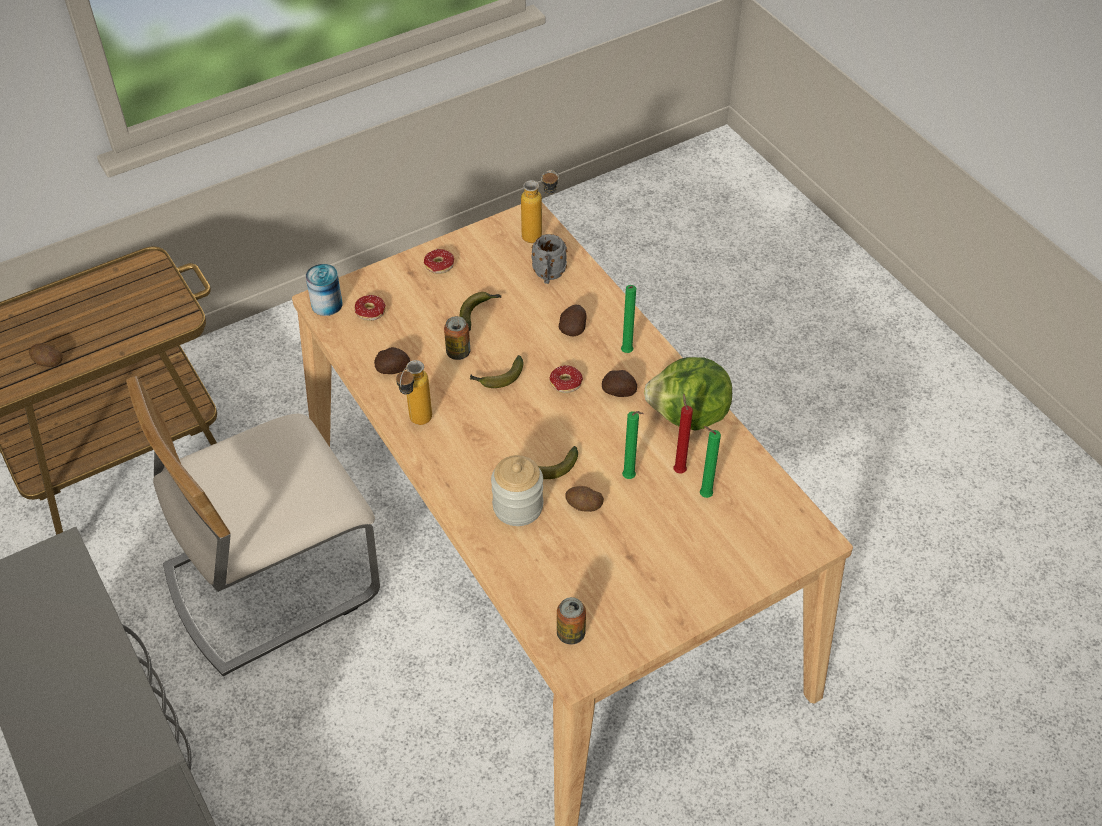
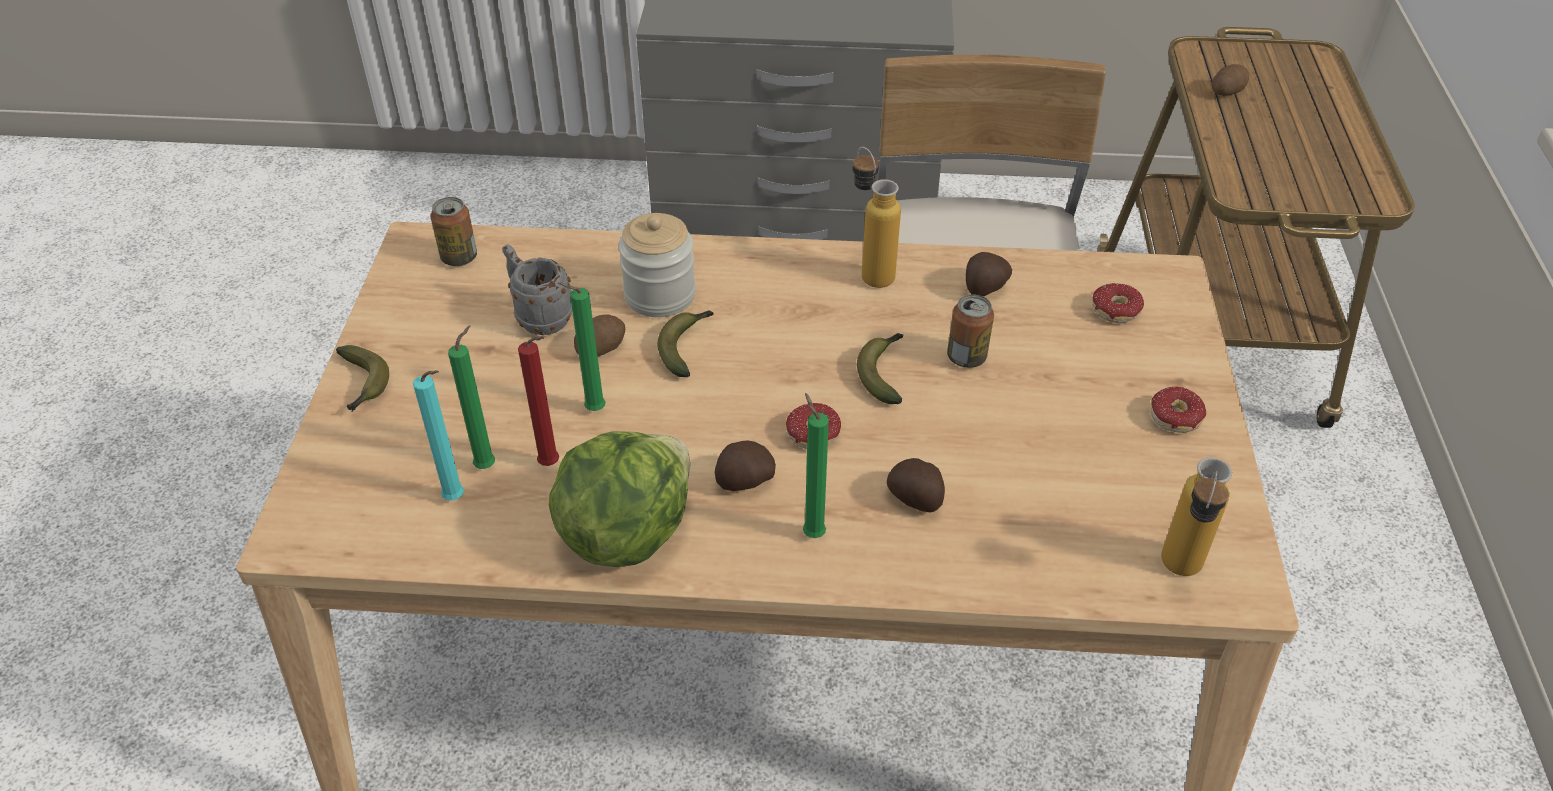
camera: 125 degrees right, 5 degrees down
can [306,264,343,316] -> none
banana [460,292,502,331] -> banana moved to [336,345,389,412]
grey mug [531,234,567,284] -> grey mug moved to [502,244,572,335]
none -> turquoise candle [413,370,464,500]

